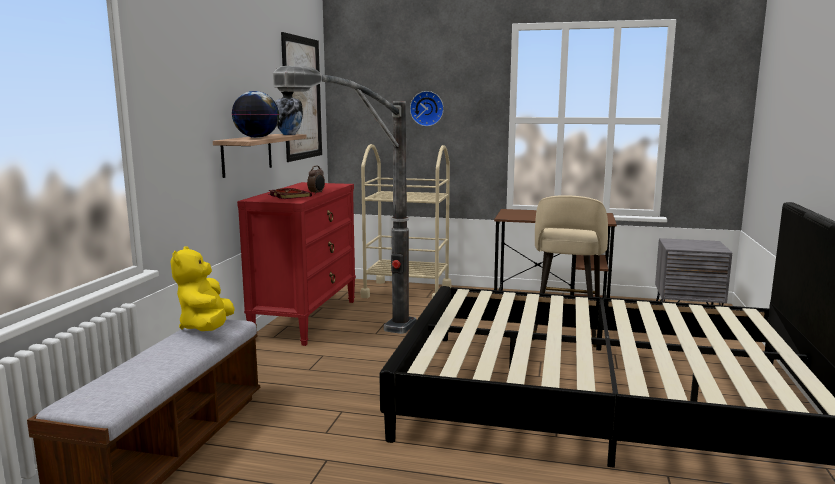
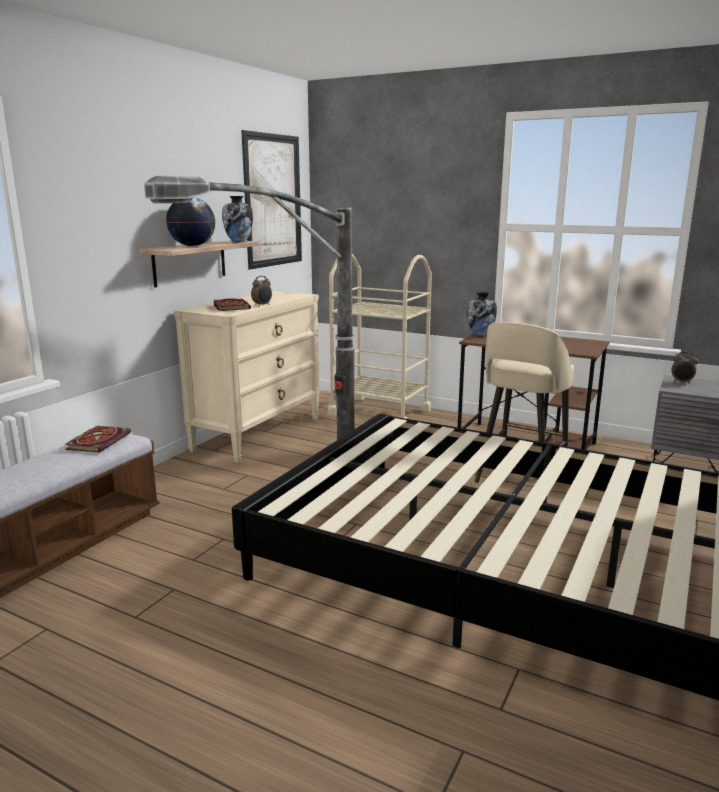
camera: 15 degrees right, 5 degrees up
yellow plush toy [170,246,235,331] -> book [65,426,131,452]
red dresser [237,182,356,346] -> beige dresser [174,291,320,463]
wall clock [410,91,444,127] -> none
none -> vase [467,292,497,336]
none -> alarm clock [671,352,698,384]

